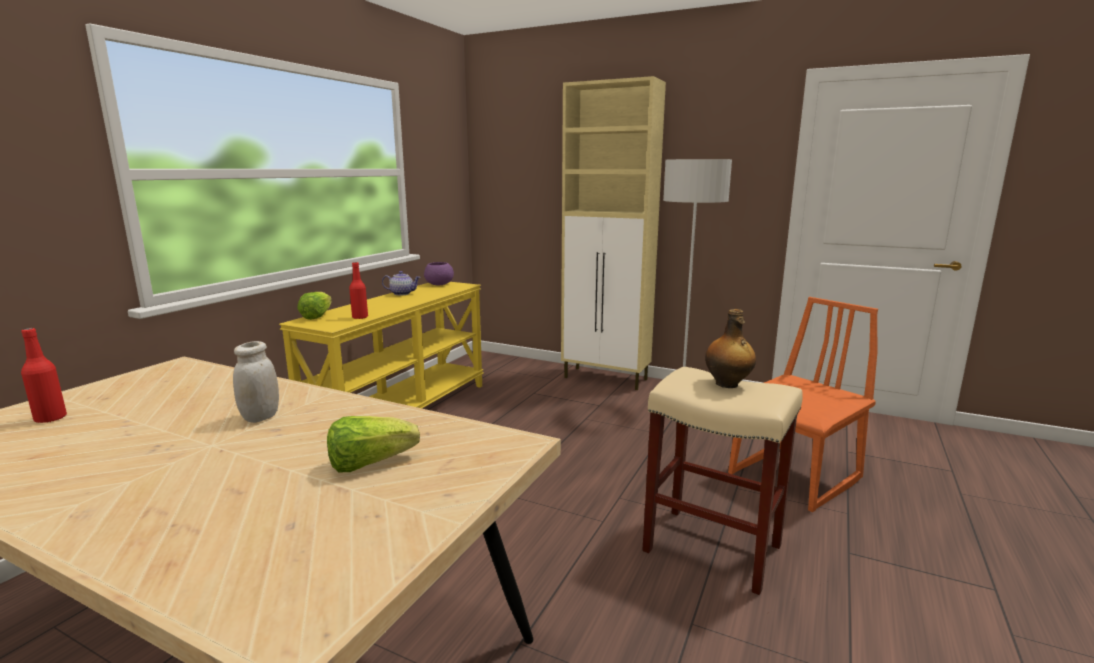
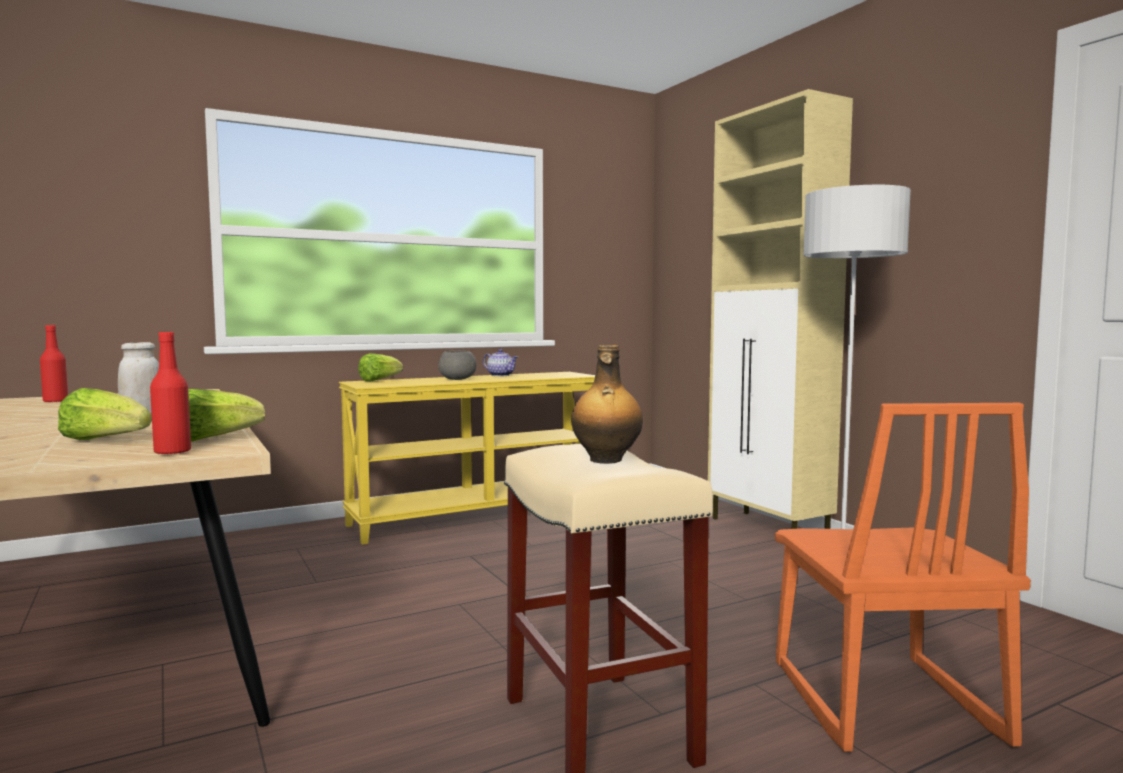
camera: 35 degrees right, 10 degrees down
red bottle [349,262,368,319] -> red bottle moved to [150,332,191,455]
purple bowl [424,262,454,286] -> none
orange chair [728,297,878,512] -> orange chair turned 90 degrees clockwise [775,403,1031,752]
none -> lettuce [188,389,265,442]
none -> grey bowl [438,351,477,380]

